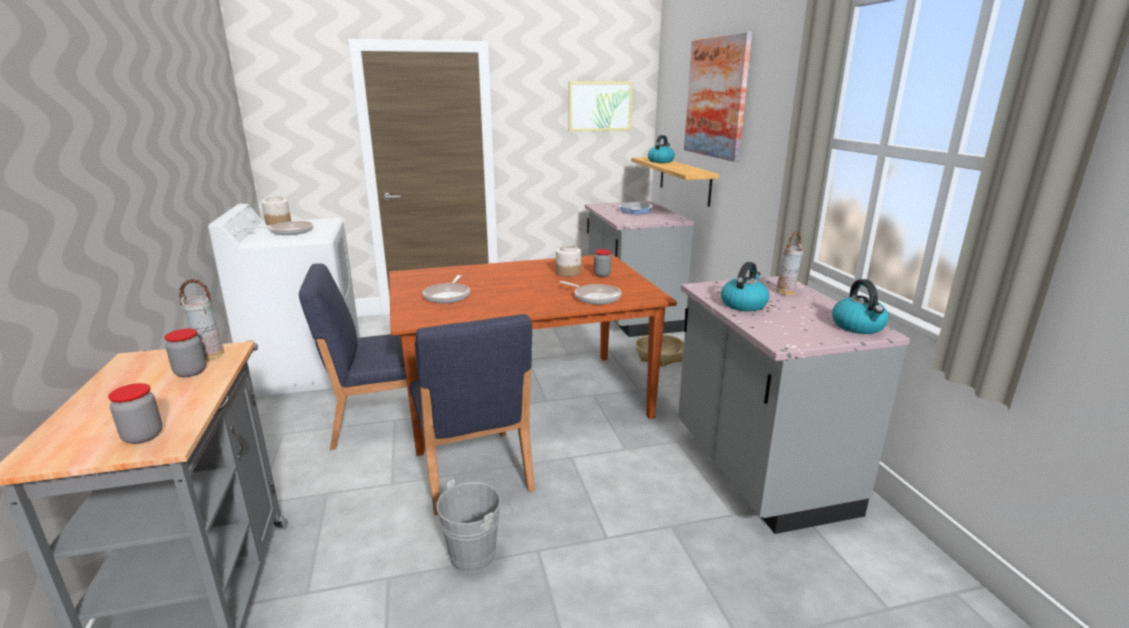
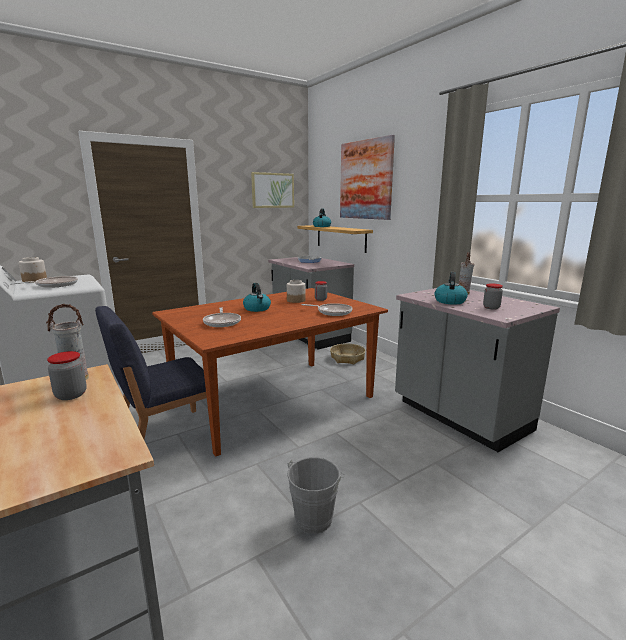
camera: 20 degrees left, 5 degrees down
jar [108,383,162,444] -> jar moved to [483,283,503,309]
blue chair [409,314,535,515] -> none
kettle [832,279,889,334] -> kettle moved to [243,283,271,312]

